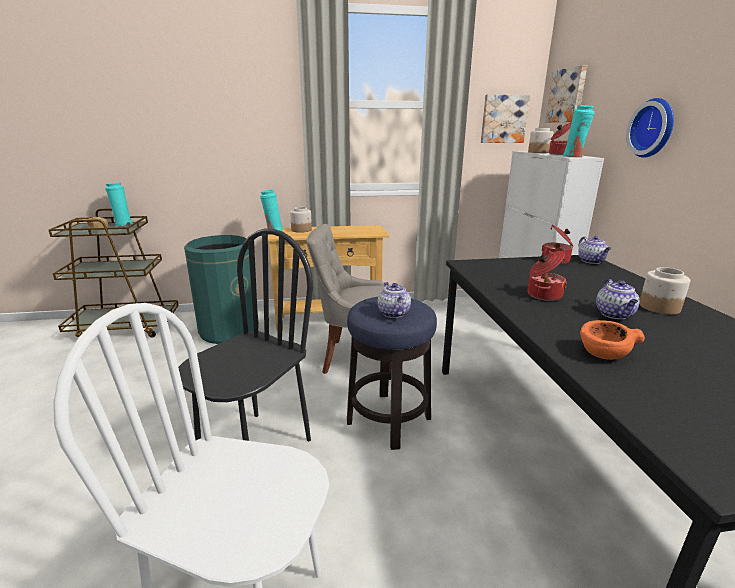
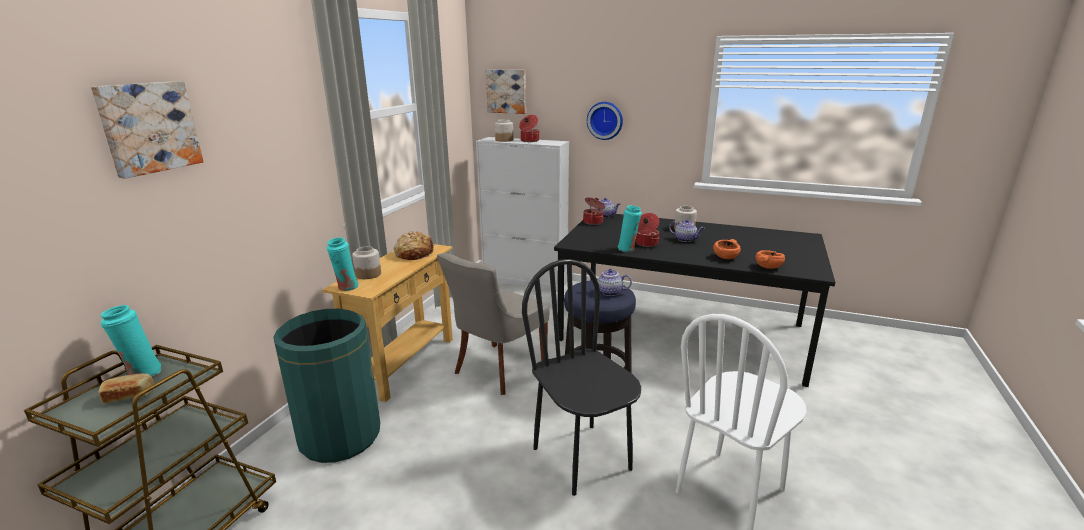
camera: 60 degrees left, 0 degrees up
picture [481,94,530,143] -> picture moved to [91,81,204,179]
turquoise vase [562,105,595,157] -> turquoise vase moved to [618,205,642,252]
none -> bread [394,231,435,260]
none -> orange bowl [756,250,785,269]

